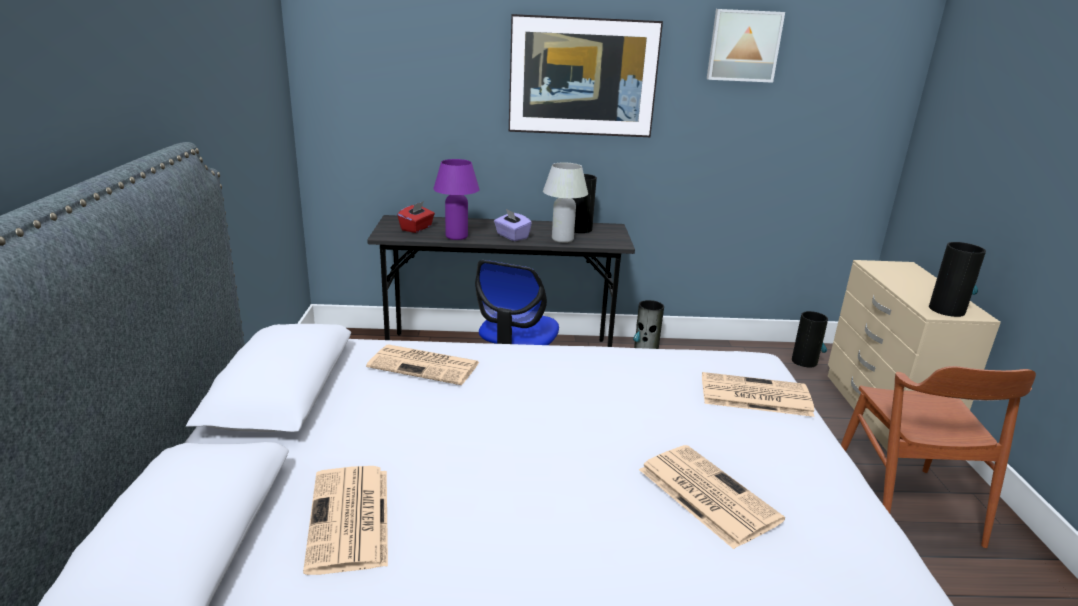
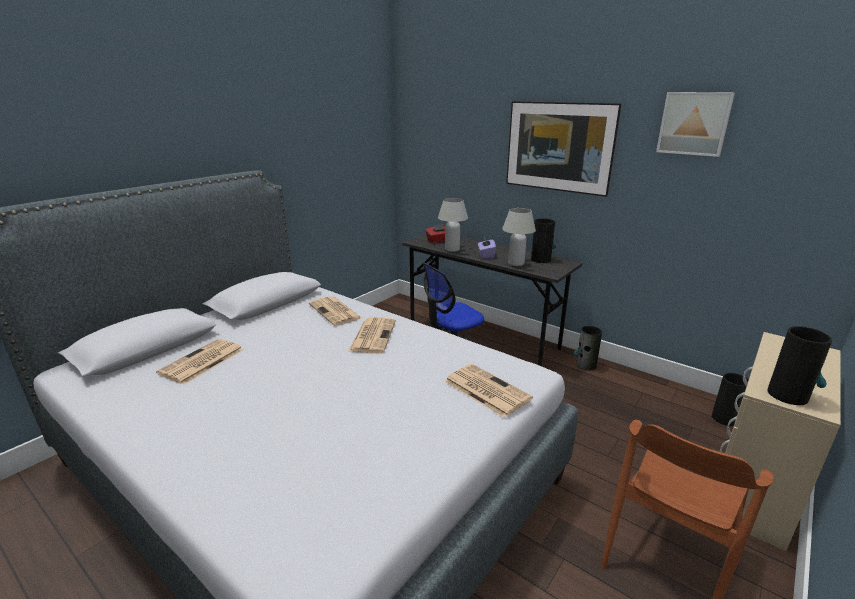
camera: 40 degrees right, 0 degrees up
purple table lamp [433,159,480,240] -> white table lamp [438,198,468,252]
newspaper [639,445,785,549] -> newspaper moved to [348,317,396,353]

